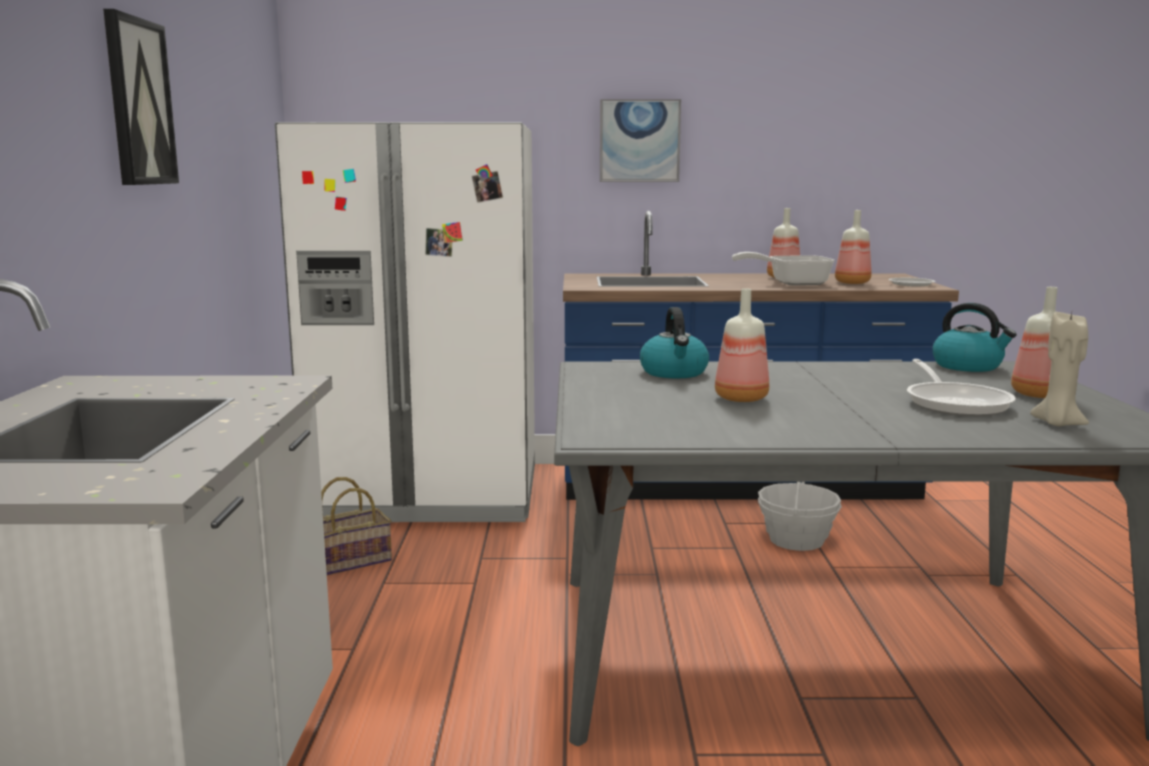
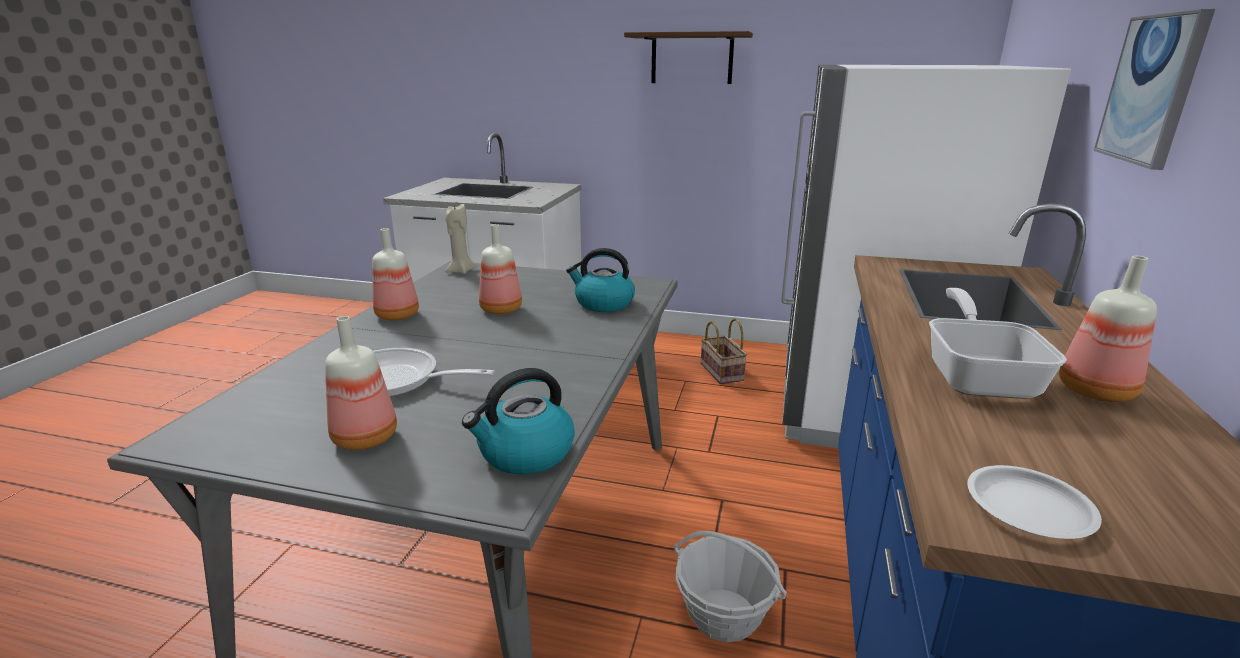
camera: 105 degrees right, 10 degrees up
picture [103,9,179,185] -> brown shelf [624,31,753,84]
bottle [835,210,872,284] -> bottle moved to [372,228,419,320]
beige candle [1030,312,1089,426] -> beige candle moved to [445,204,477,274]

